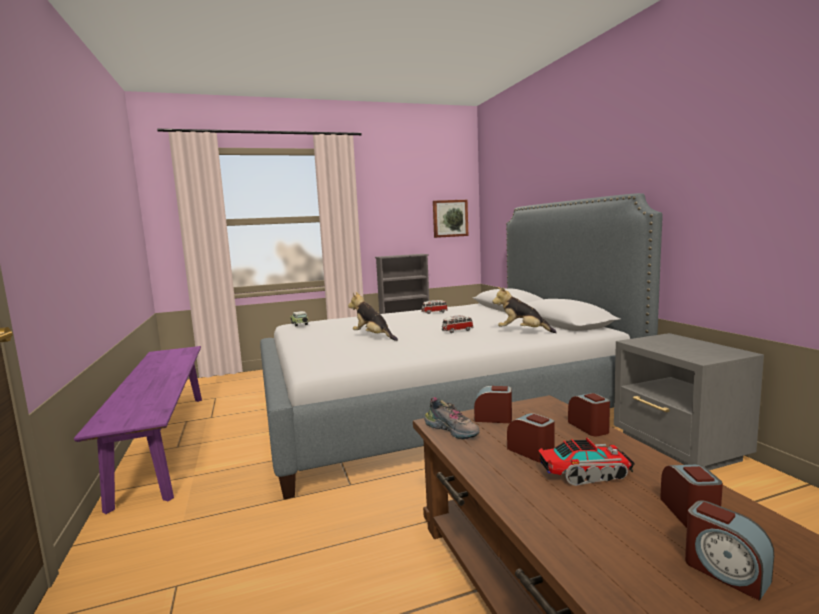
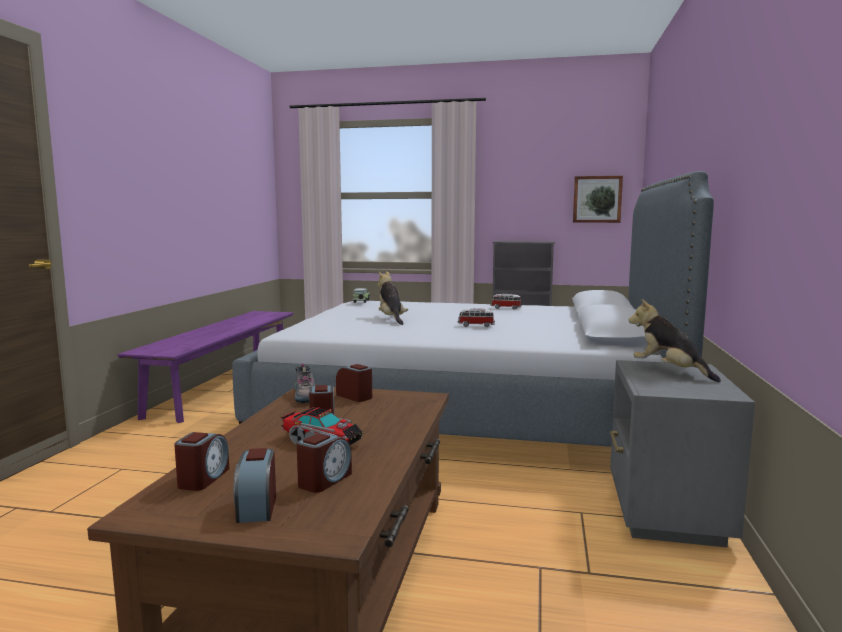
camera: 30 degrees right, 0 degrees up
plush toy [492,287,557,333] -> plush toy moved to [629,299,721,382]
alarm clock [568,393,610,436] -> alarm clock moved to [174,432,229,491]

